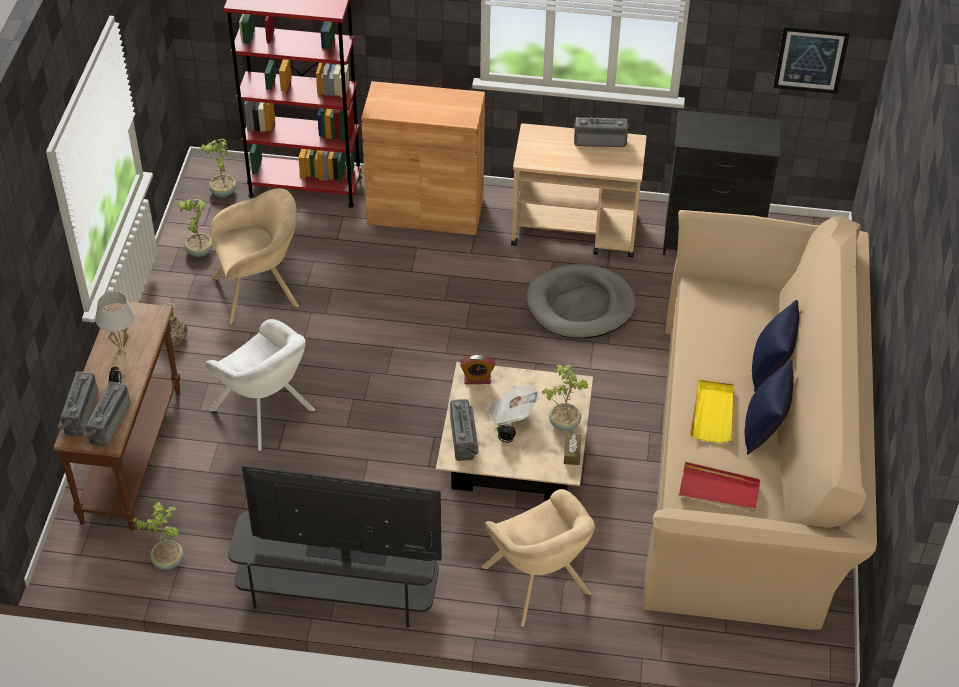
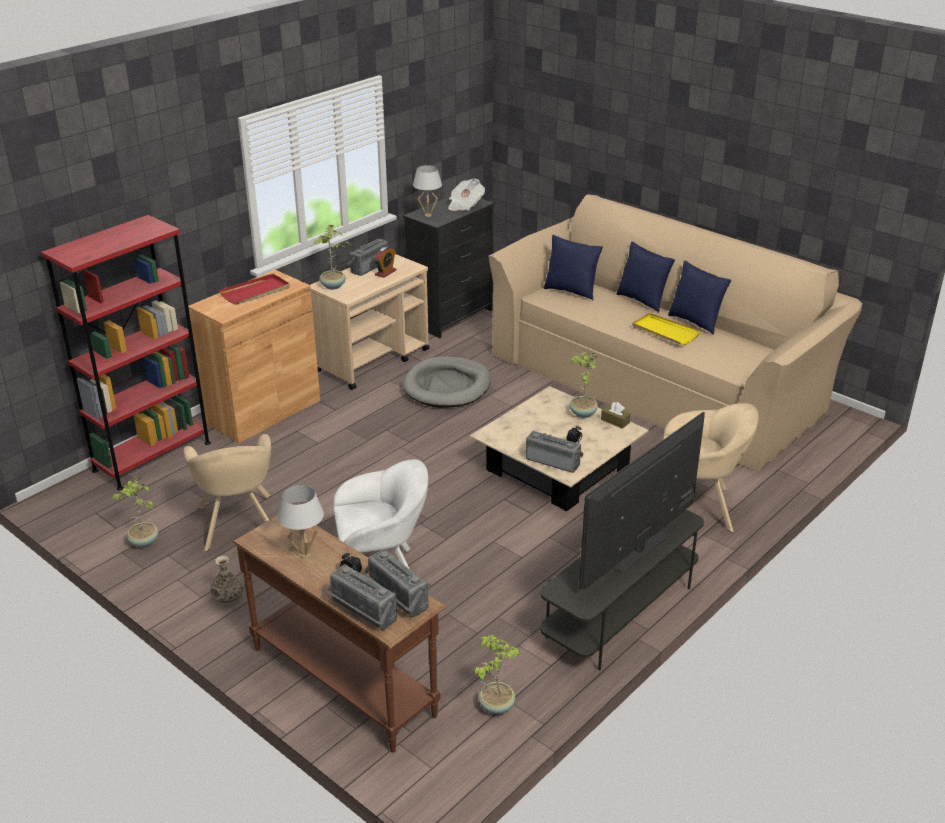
camera: 55 degrees left, 15 degrees down
potted plant [200,139,236,197] -> potted plant moved to [314,224,350,289]
beige armchair [210,189,300,325] -> beige armchair turned 150 degrees clockwise [183,434,271,552]
alarm clock [460,355,495,384] -> alarm clock moved to [374,247,396,278]
newspaper [487,384,539,425] -> newspaper moved to [448,179,485,211]
red tray [679,462,760,512] -> red tray moved to [219,274,290,305]
picture [773,25,850,94] -> none
none -> white table lamp [413,165,442,217]
none -> blue pillow [543,235,603,300]

